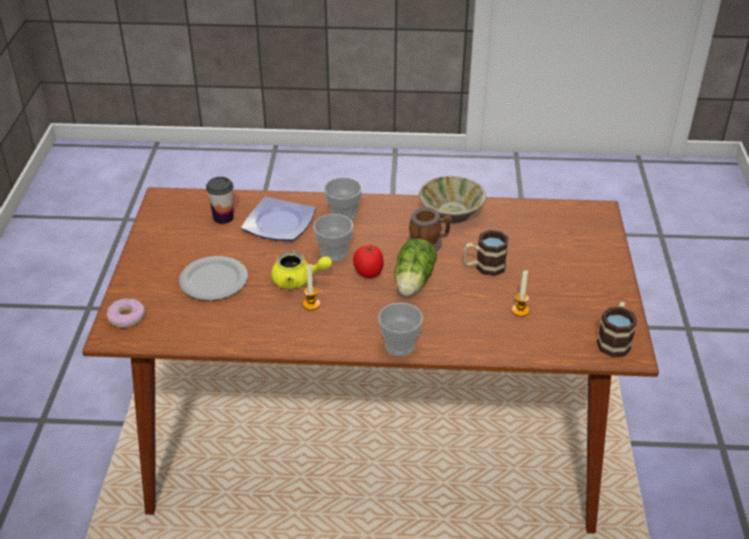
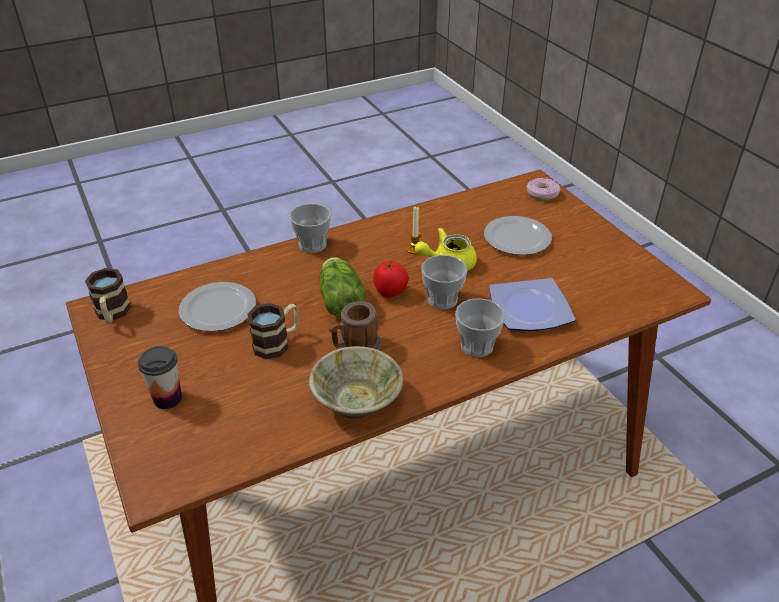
camera: 150 degrees right, 0 degrees up
cup [206,177,234,224] -> cup moved to [138,346,182,409]
candle [512,270,530,317] -> plate [179,282,256,332]

